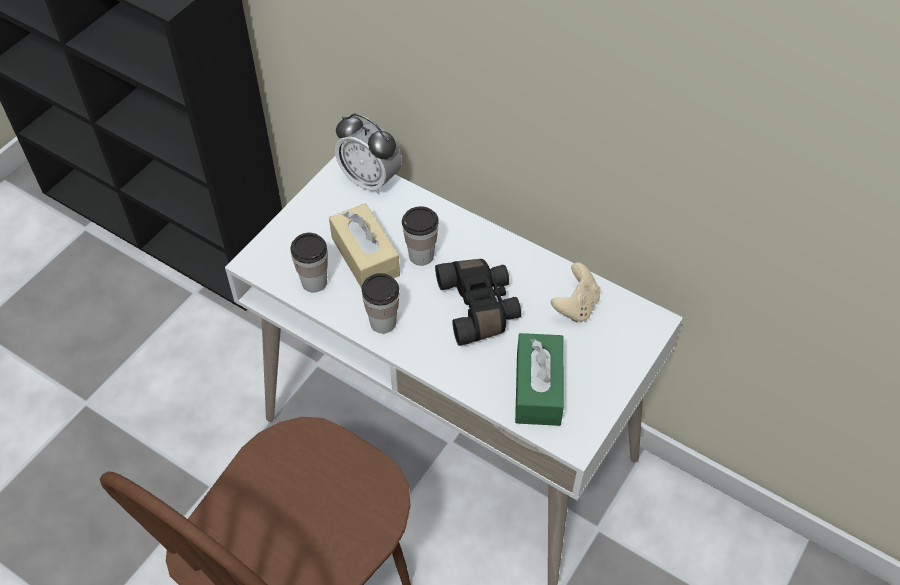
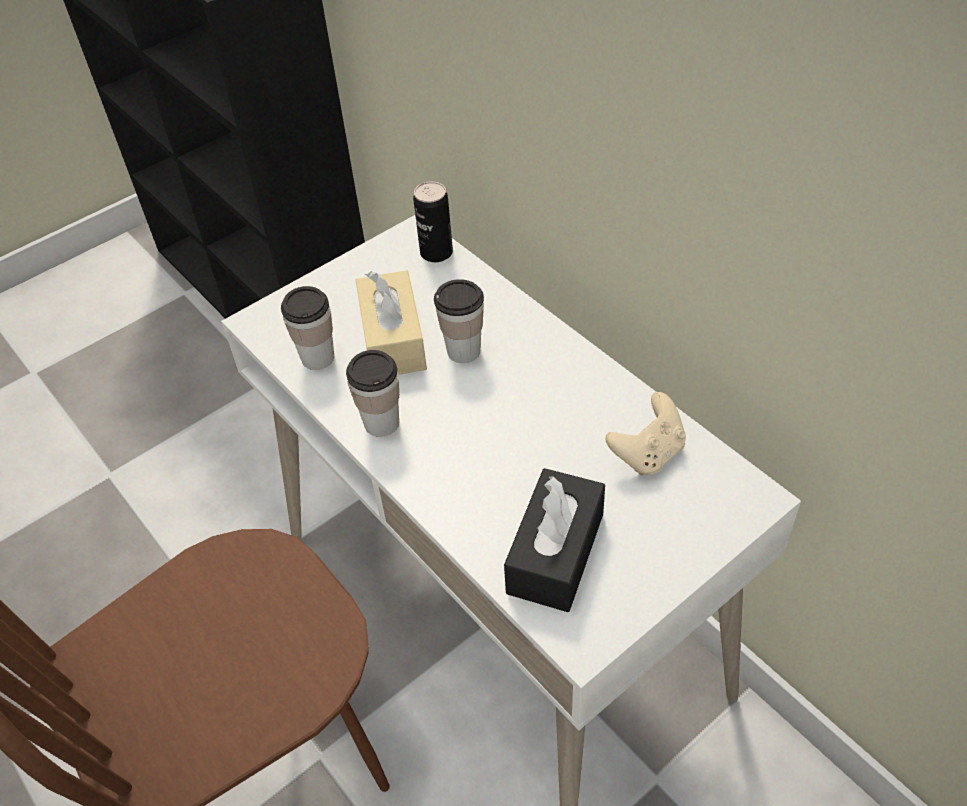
camera: 20 degrees right, 5 degrees down
alarm clock [335,113,402,195] -> can [413,181,453,262]
black binoculars [435,259,521,346] -> none
green tissue box [515,333,564,426] -> black tissue box [504,468,605,612]

